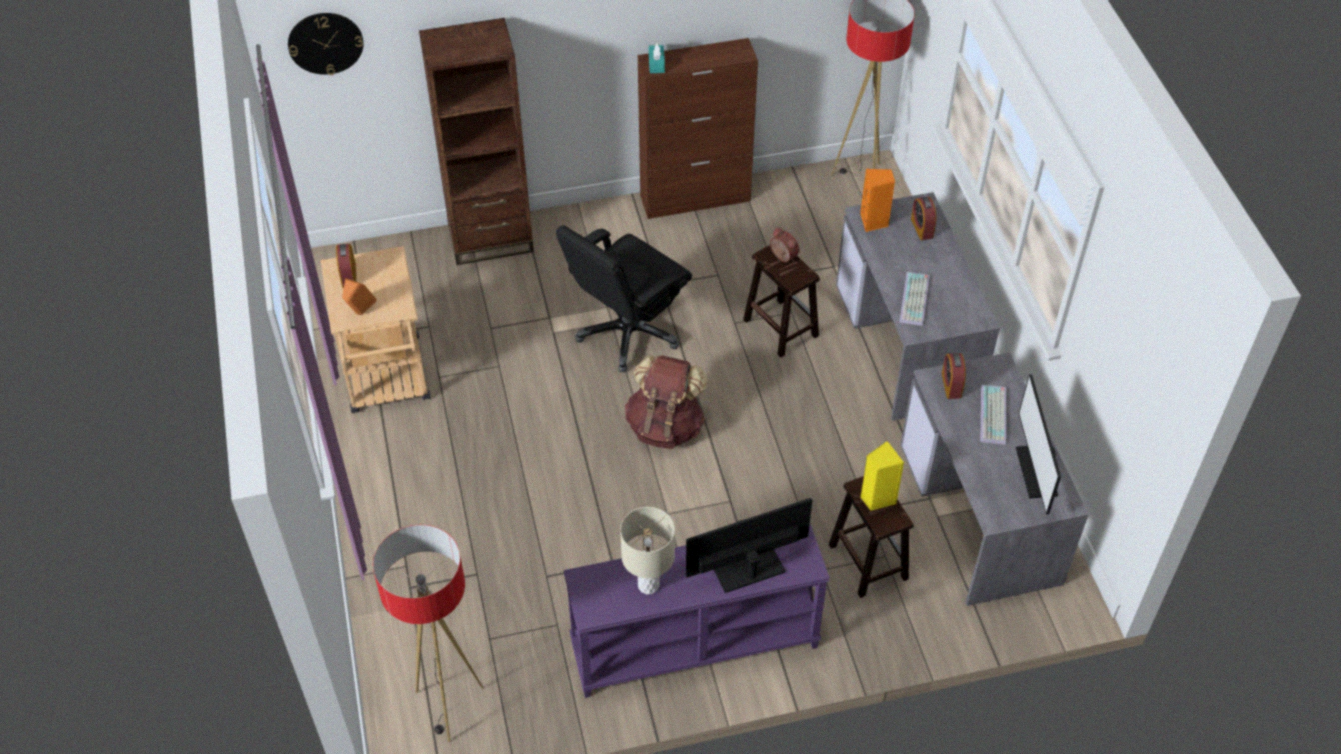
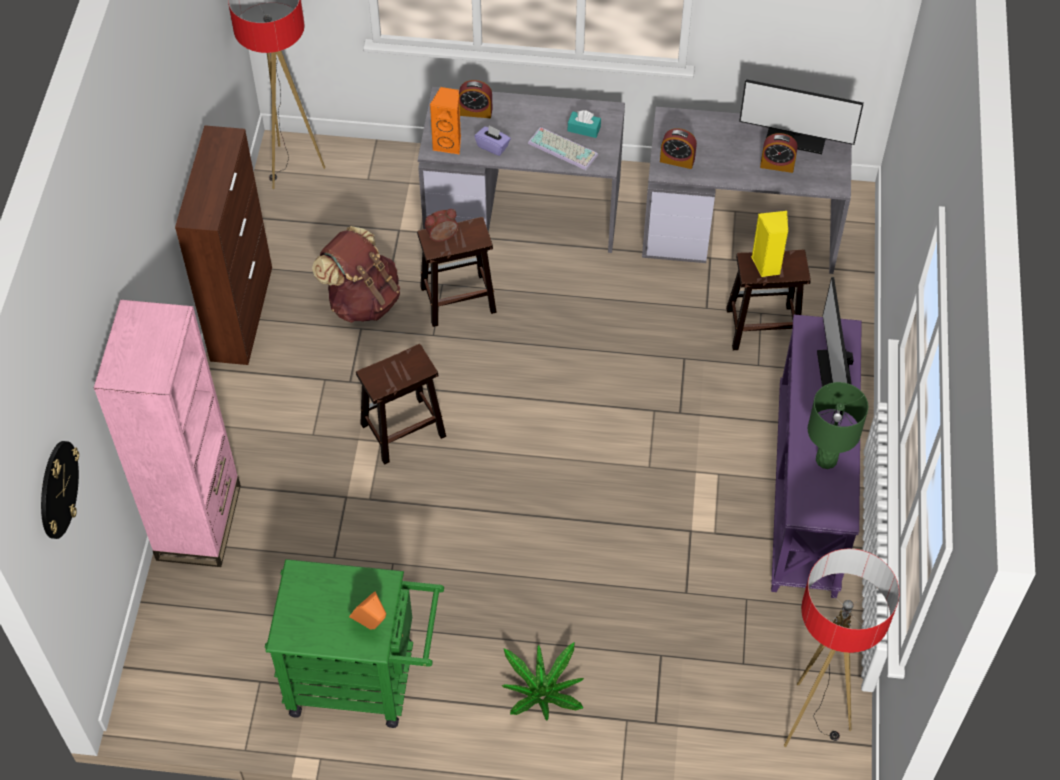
camera: 70 degrees left, 5 degrees up
beige cart [321,246,431,413] -> green cart [265,559,444,728]
alarm clock [336,244,356,289] -> alarm clock moved to [760,133,798,173]
brown bookcase [419,18,534,265] -> pink bookcase [94,300,241,567]
black office chair [556,225,692,372] -> brown stool [356,344,446,465]
beige table lamp [620,507,675,594] -> green table lamp [808,382,868,469]
brown backpack [625,355,707,449] -> brown backpack moved to [312,226,400,323]
turquoise tissue box [649,43,665,73] -> turquoise tissue box moved to [568,110,601,138]
keyboard [981,385,1006,445] -> none
none -> purple tissue box [475,125,511,156]
none -> potted plant [502,642,584,720]

